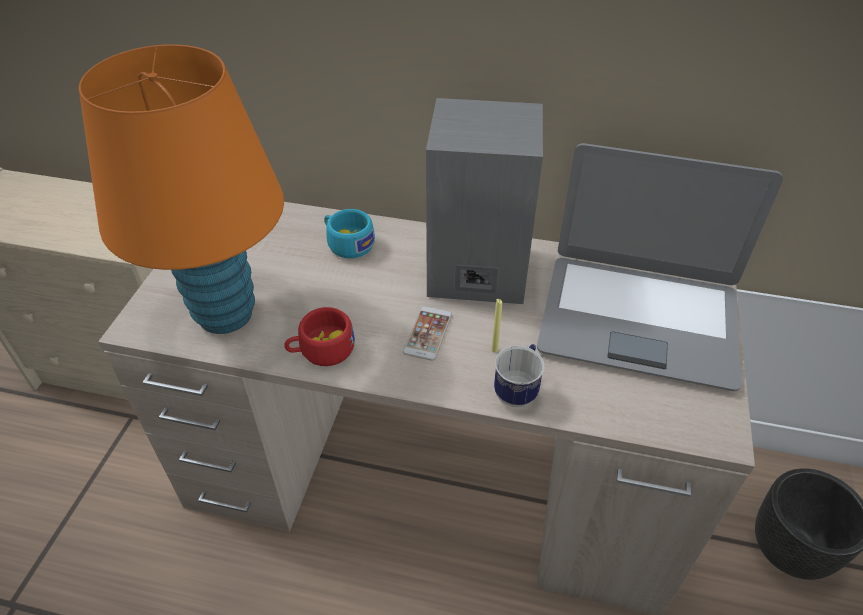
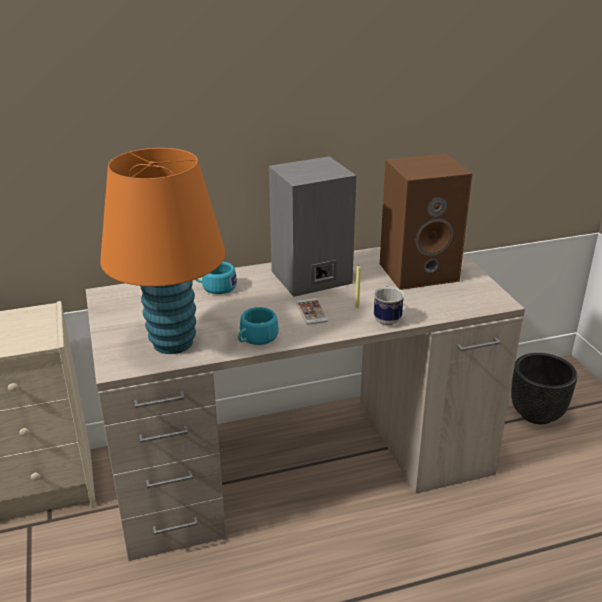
camera: 30 degrees left, 15 degrees down
red cup [284,307,355,366] -> turquoise cup [238,307,279,345]
laptop [537,143,783,391] -> brown speaker [380,154,472,290]

